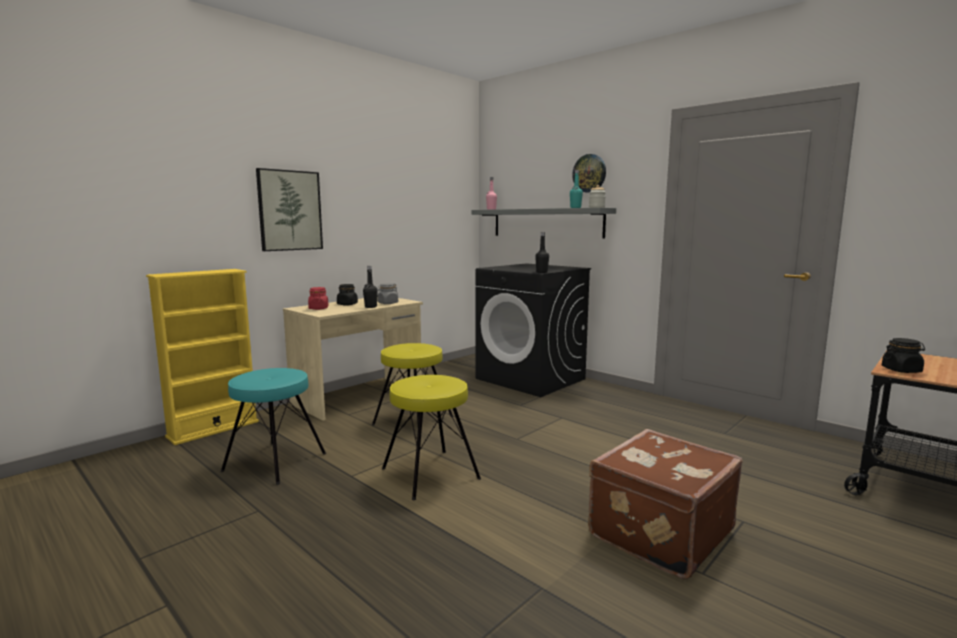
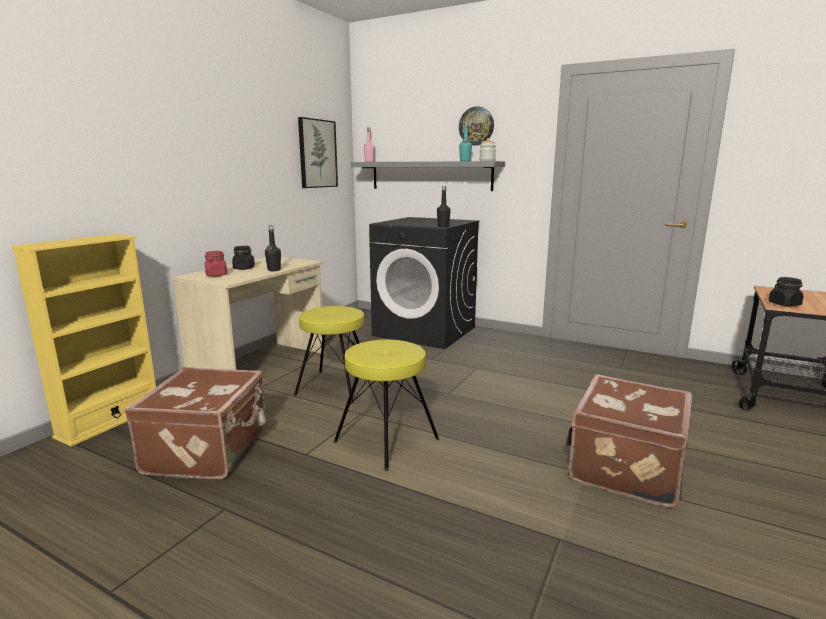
camera: 15 degrees left, 5 degrees up
turquoise stool [221,368,326,485] -> brown suitcase [125,367,266,479]
picture [256,168,323,251] -> picture moved to [298,117,338,188]
grey jar [377,283,398,304] -> none

